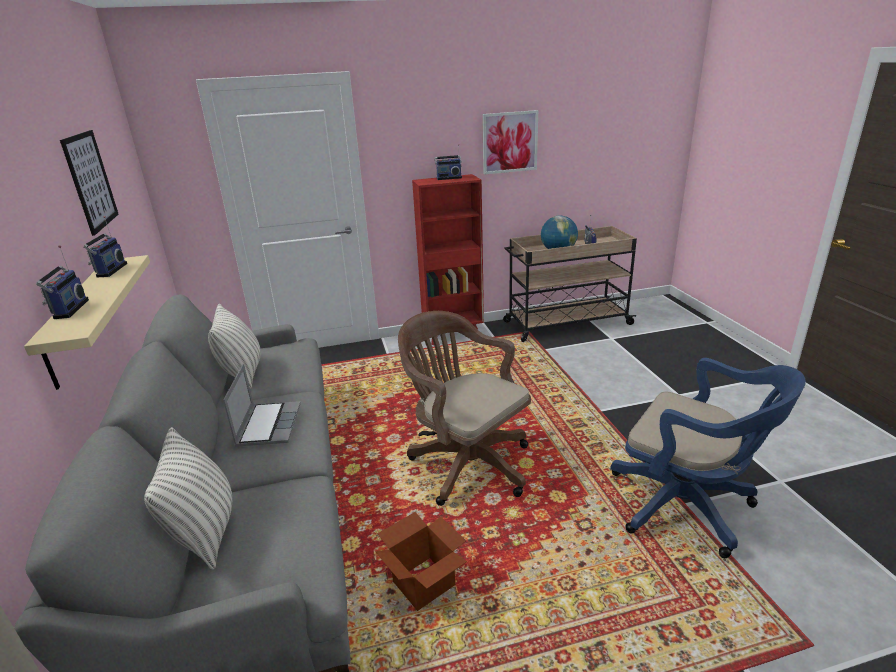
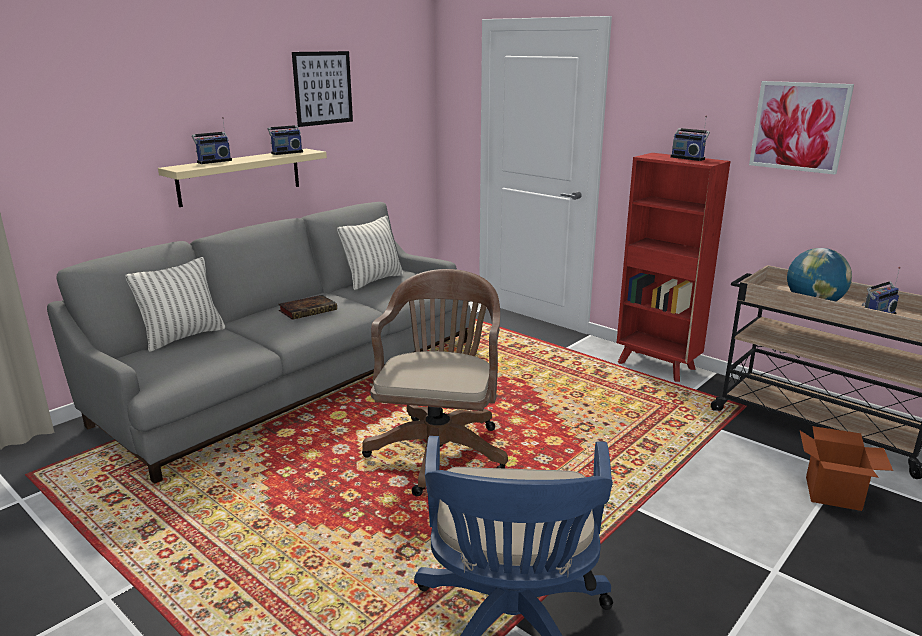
camera: 55 degrees right, 5 degrees down
laptop [223,364,301,446] -> book [278,295,337,320]
cardboard box [375,512,467,611] -> cardboard box moved to [800,426,893,511]

